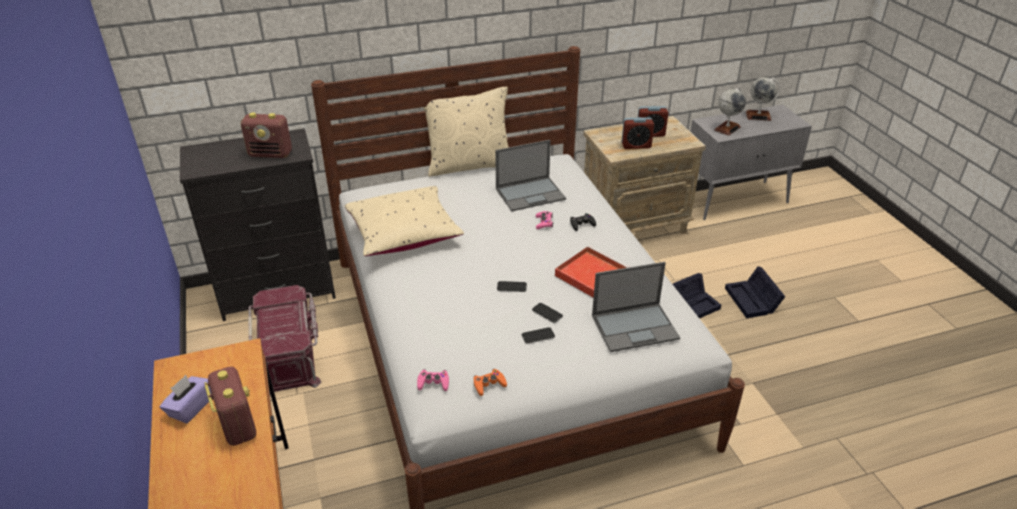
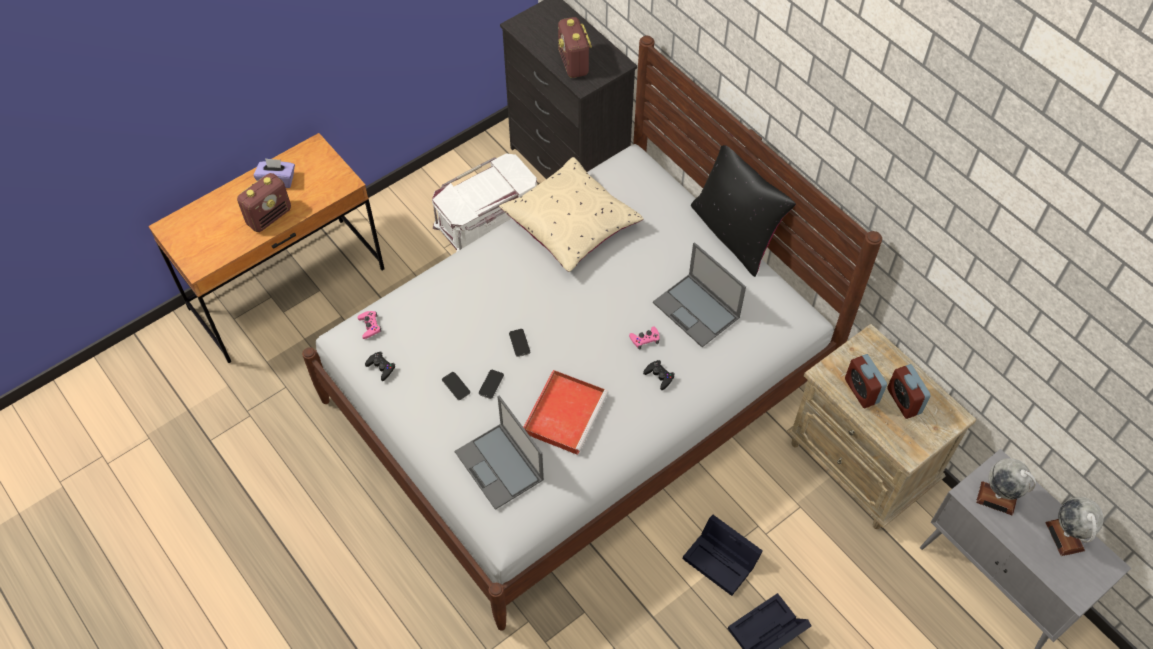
camera: 70 degrees right, 20 degrees up
red storage box [248,285,321,396] -> white storage box [432,153,537,252]
beige pillow [423,87,509,177] -> black pillow [691,132,796,277]
orange game controller [474,369,507,396] -> black game controller [365,351,395,381]

